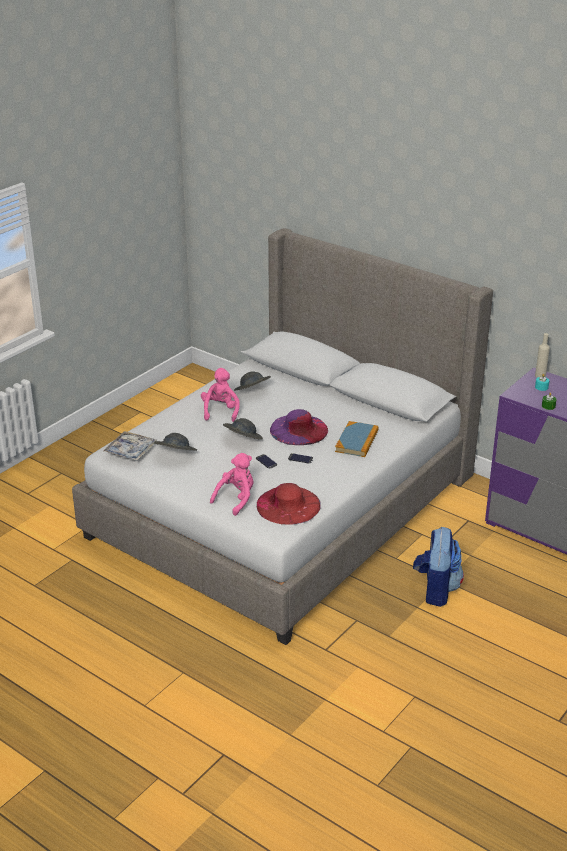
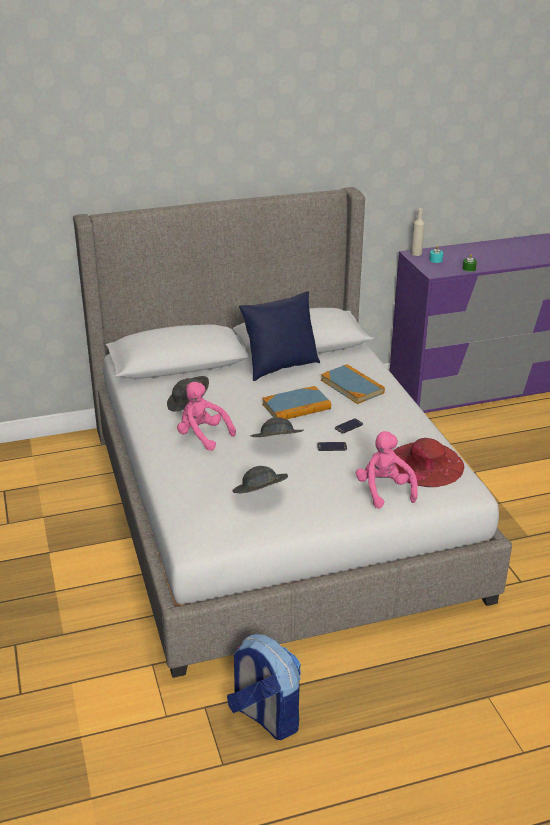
camera: 55 degrees left, 0 degrees up
tray [103,431,157,461] -> none
purple hat [270,409,328,445] -> book [262,386,331,419]
backpack [413,527,464,607] -> backpack moved to [227,634,301,740]
none -> blue pillow [239,291,320,381]

